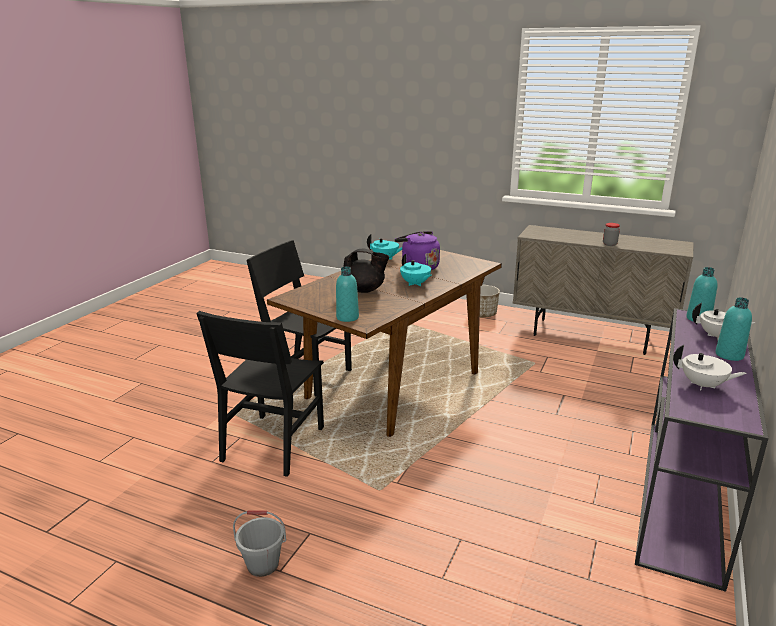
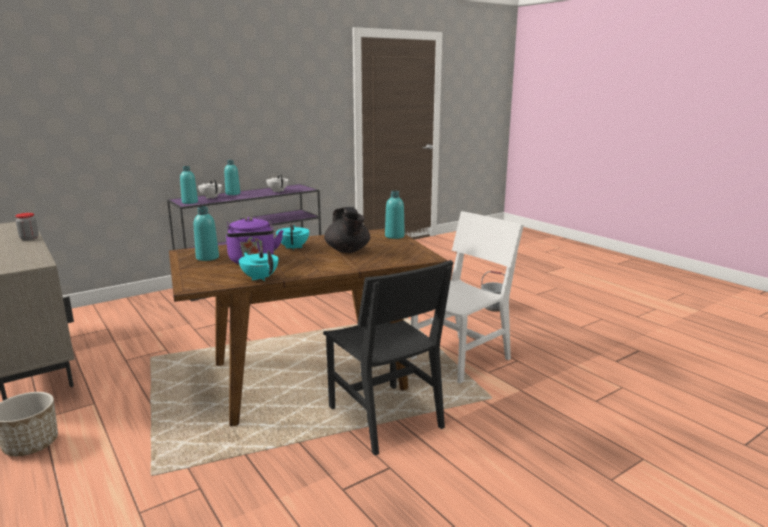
camera: 150 degrees left, 5 degrees down
black chair [196,311,324,477] -> white chair [411,211,524,384]
black teapot [343,249,389,293] -> black teapot turned 150 degrees counterclockwise [324,207,370,253]
none -> turquoise bottle [194,206,219,261]

